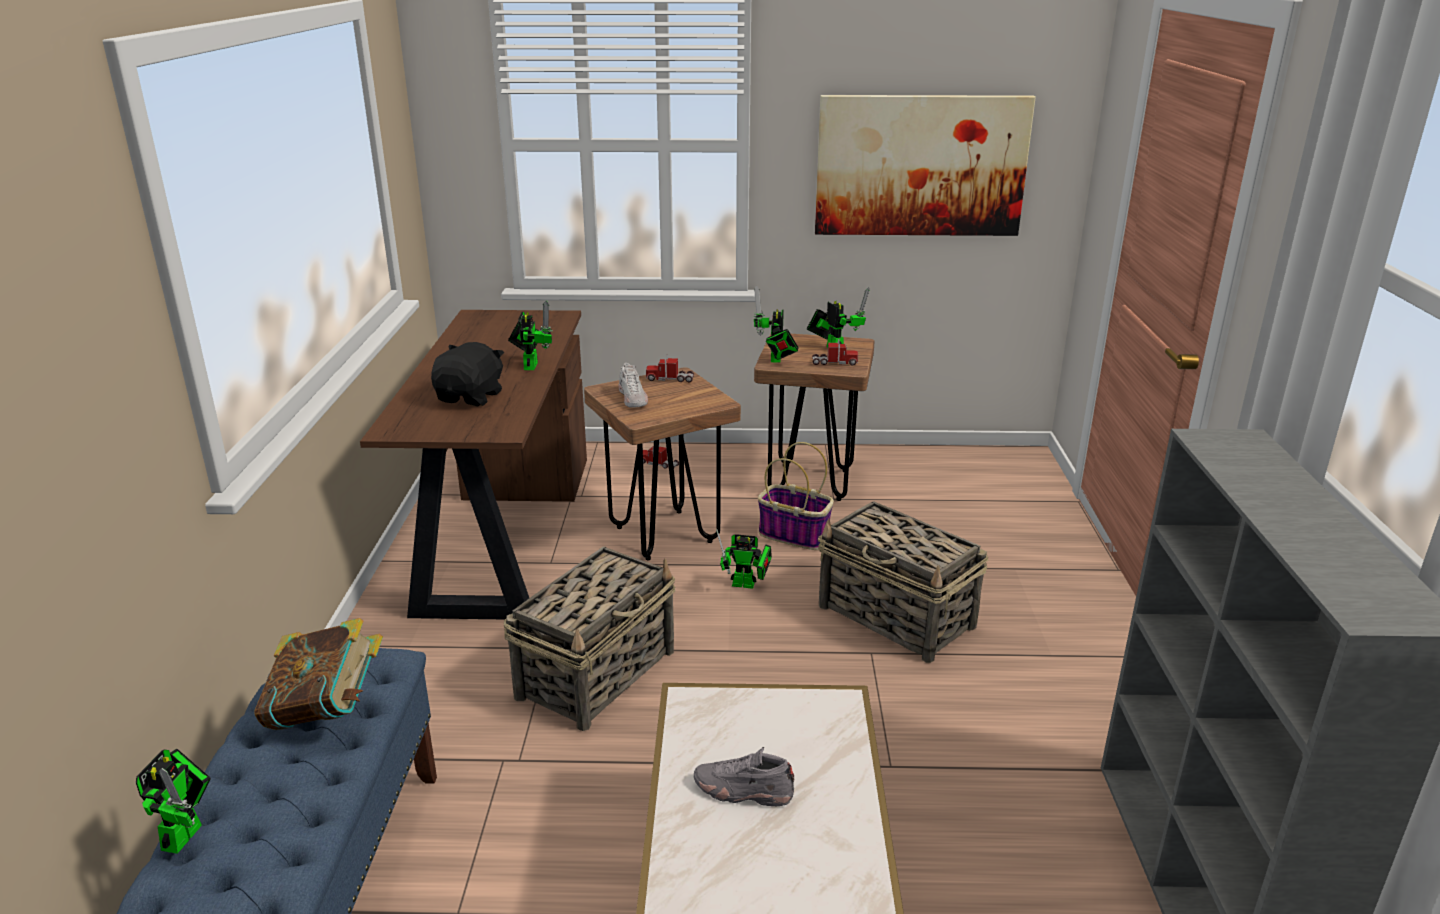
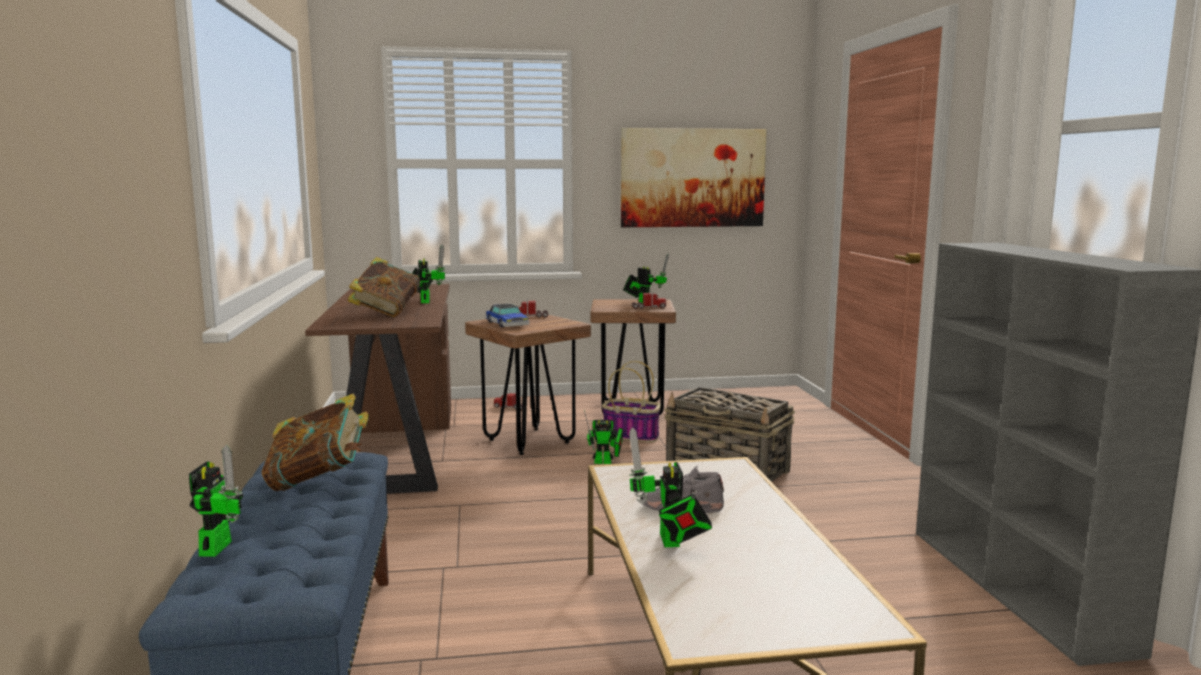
camera: 10 degrees left, 15 degrees down
black plush toy [431,342,504,407] -> book [347,257,420,317]
basket [503,546,676,731] -> none
white shoe [618,363,648,408] -> toy car [486,304,529,328]
toy robot [753,285,799,363] -> toy robot moved to [629,427,712,547]

